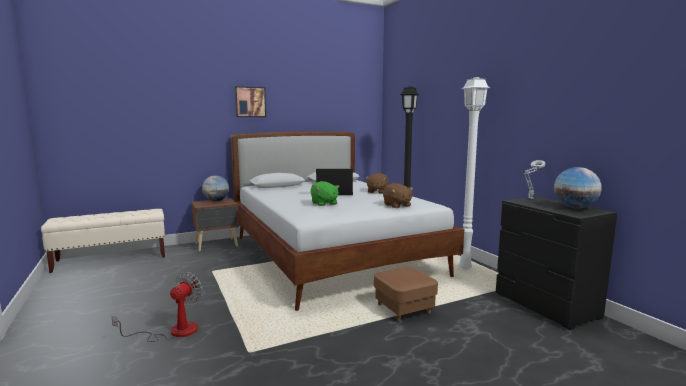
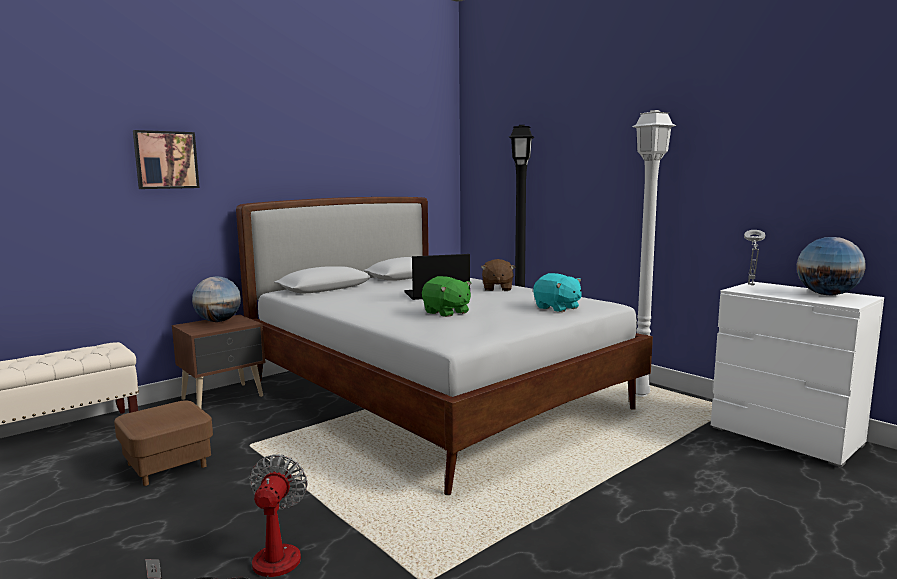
camera: 15 degrees left, 0 degrees up
picture [235,86,266,117] -> picture moved to [133,130,200,189]
brown ottoman [374,267,438,322] -> brown ottoman moved to [114,400,213,486]
brown plush toy [383,183,414,208] -> turquoise plush toy [533,273,582,312]
black dresser [496,196,617,330] -> white dresser [711,282,884,467]

